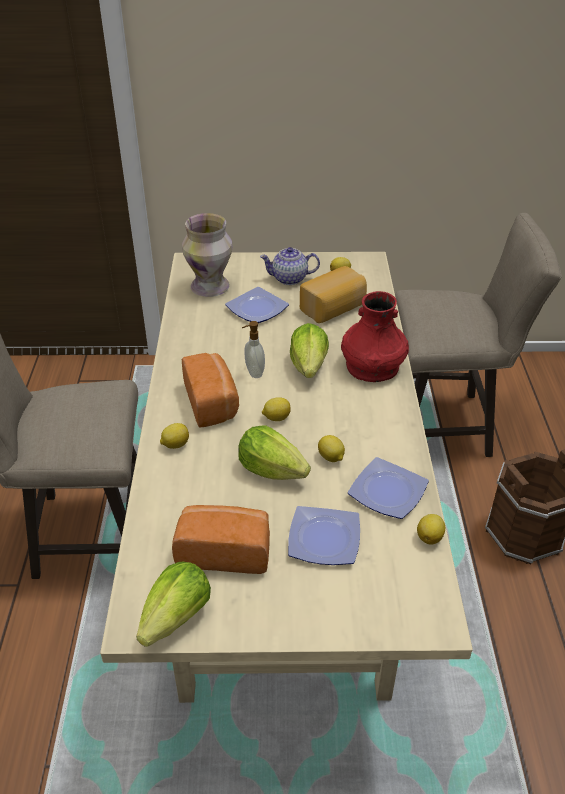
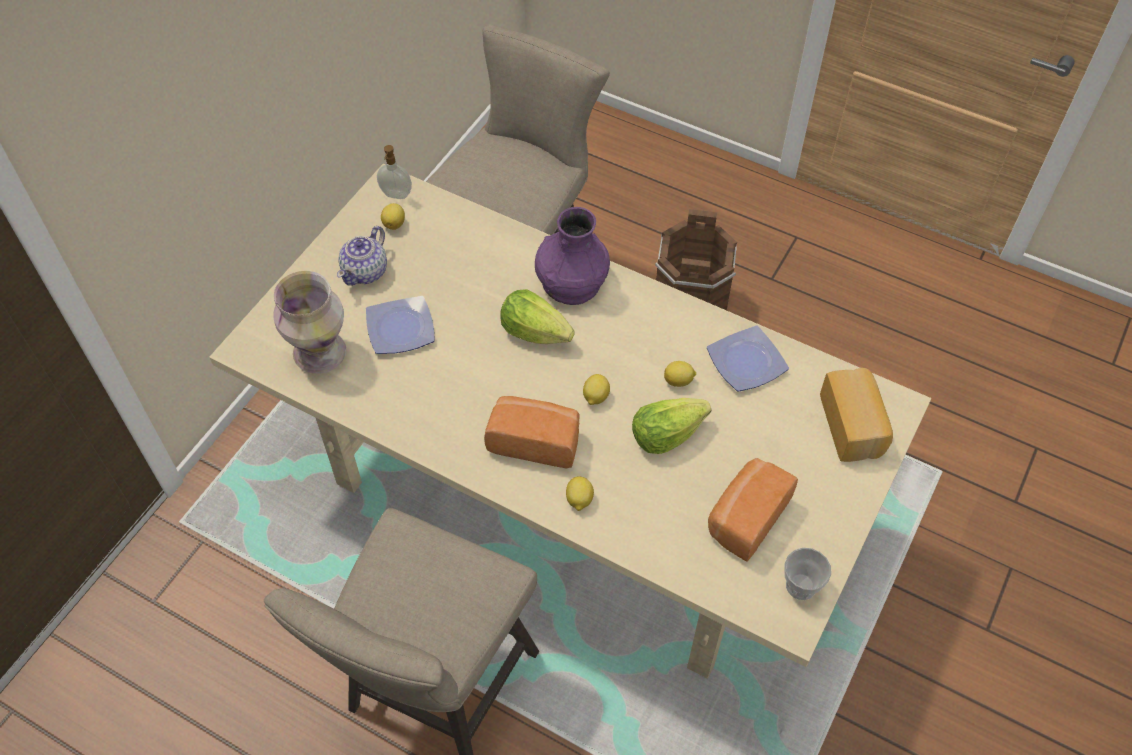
camera: 60 degrees left, 15 degrees up
lettuce [136,562,211,647] -> cup [784,548,831,600]
soap dispenser [242,321,265,378] -> soap dispenser moved to [377,145,412,199]
plate [288,506,360,565] -> none
bread [300,266,367,323] -> bread moved to [820,368,893,462]
red vase [341,291,409,382] -> purple vase [535,207,610,305]
lemon [417,514,445,545] -> none

